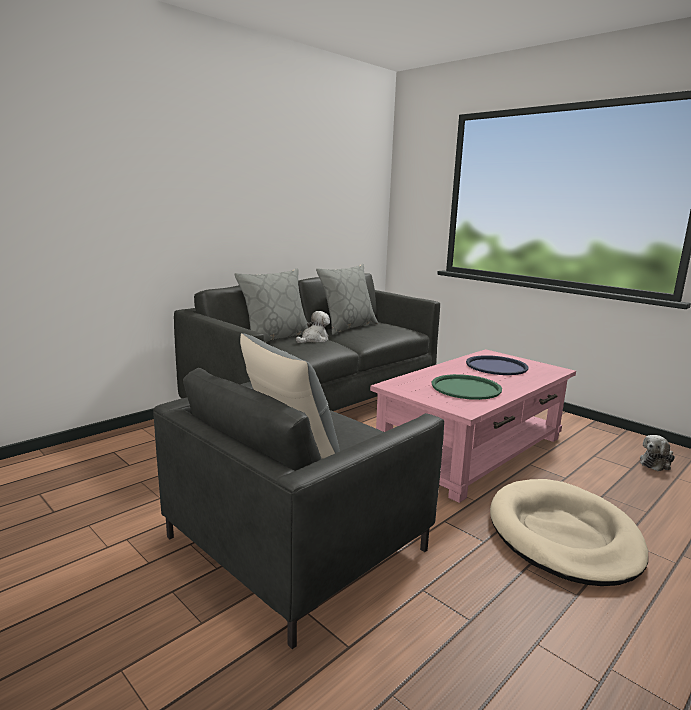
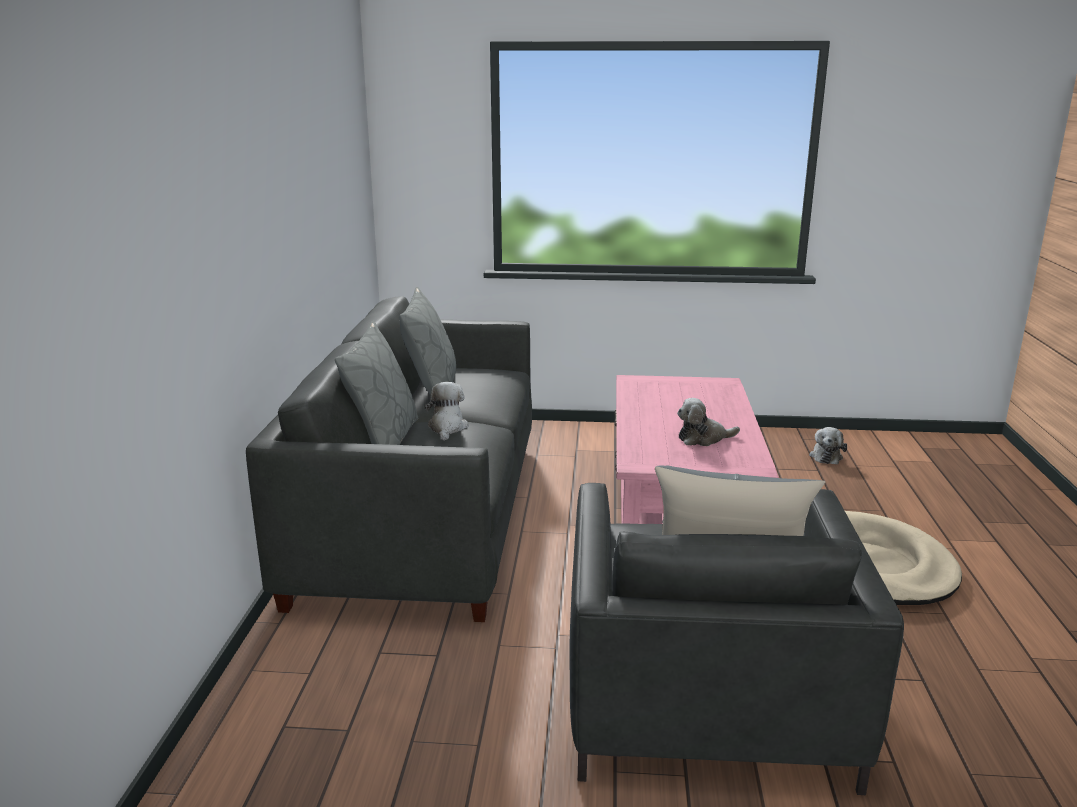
camera: 40 degrees left, 5 degrees up
green tray [432,374,502,400] -> plush toy [677,398,740,446]
blue tray [466,355,528,375] -> none

